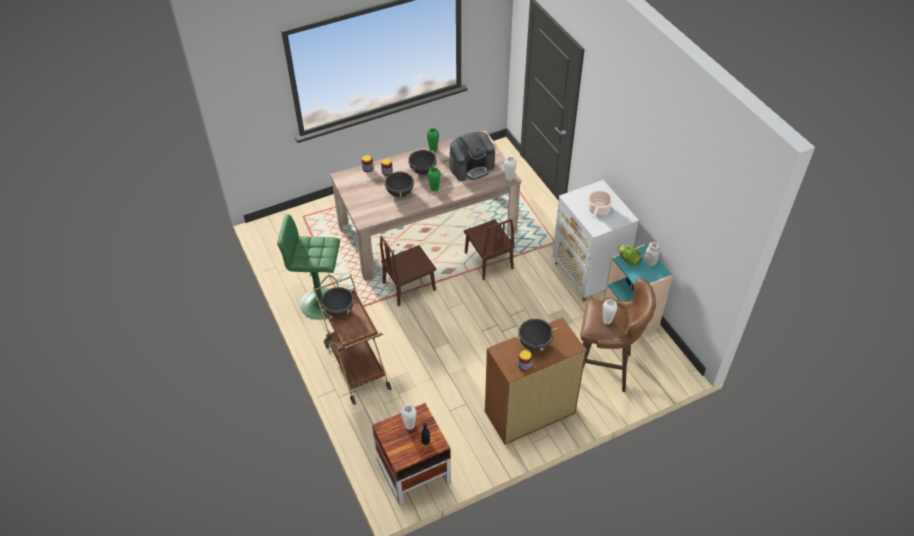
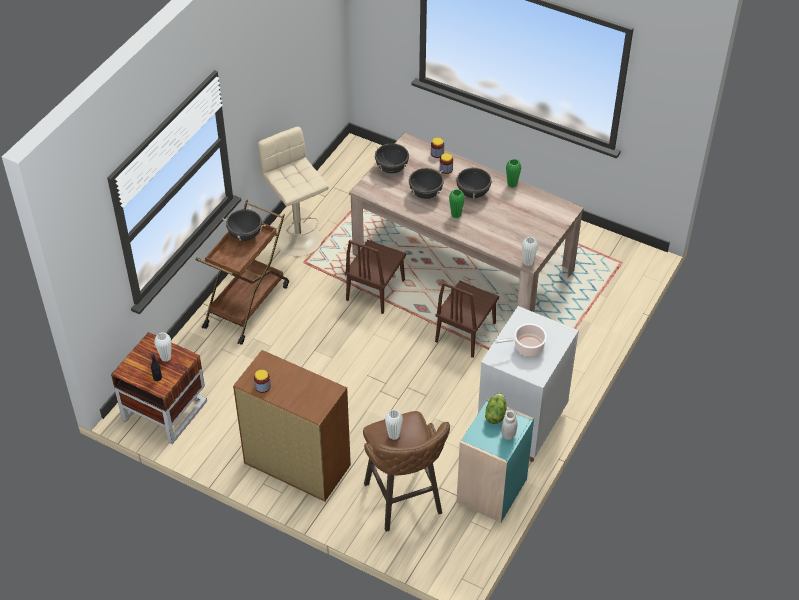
camera: 55 degrees right, 0 degrees up
green stool [277,214,340,320] -> beige stool [258,127,329,256]
brown chair [380,235,436,306] -> brown chair turned 90 degrees counterclockwise [345,240,406,314]
coffee machine [449,132,495,181] -> none
black cooking pot [515,316,557,352] -> black cooking pot moved to [375,143,409,174]

